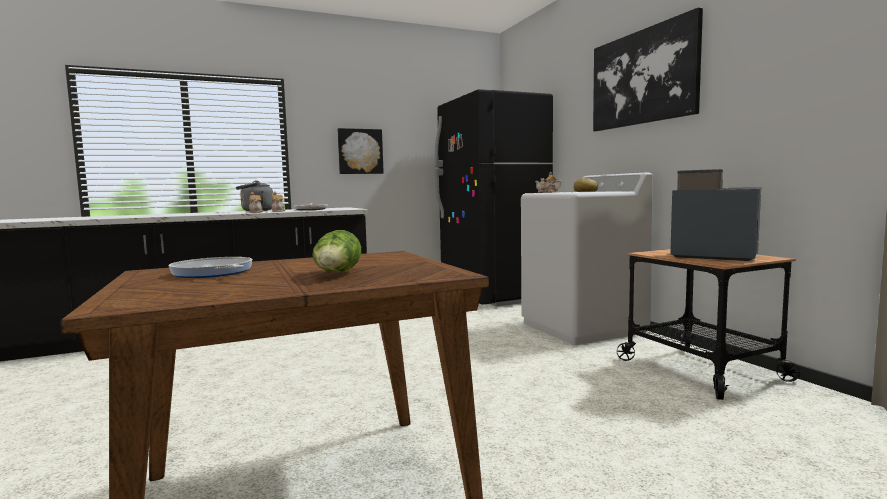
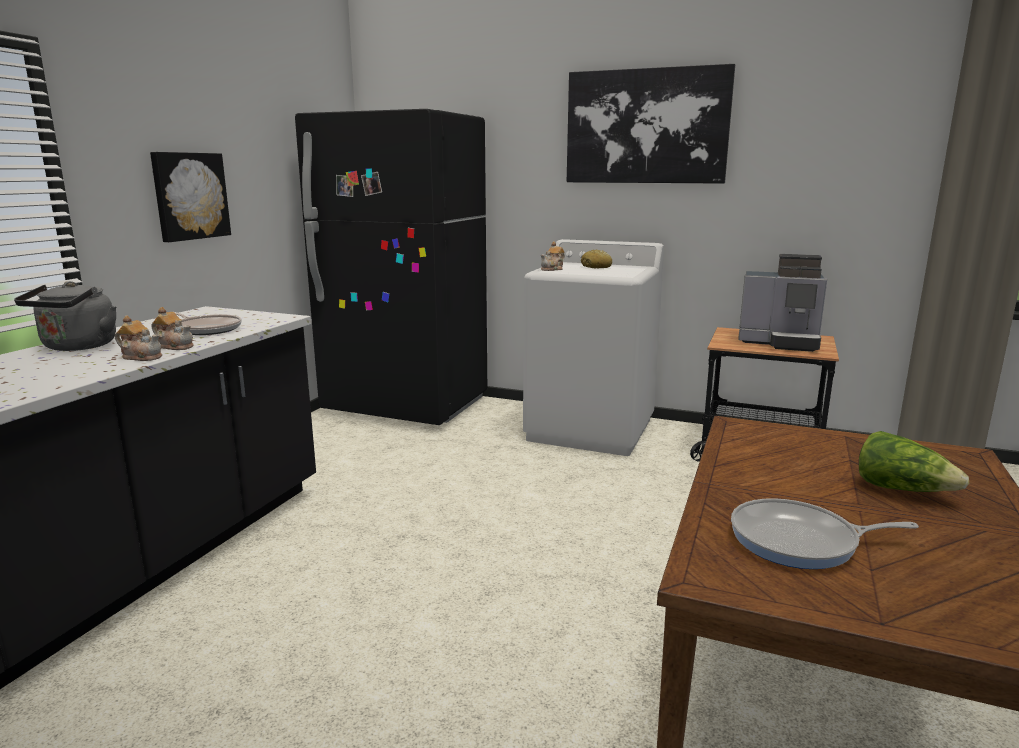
camera: 45 degrees left, 10 degrees up
coffee machine [670,169,761,261] -> coffee machine turned 150 degrees counterclockwise [738,254,827,352]

